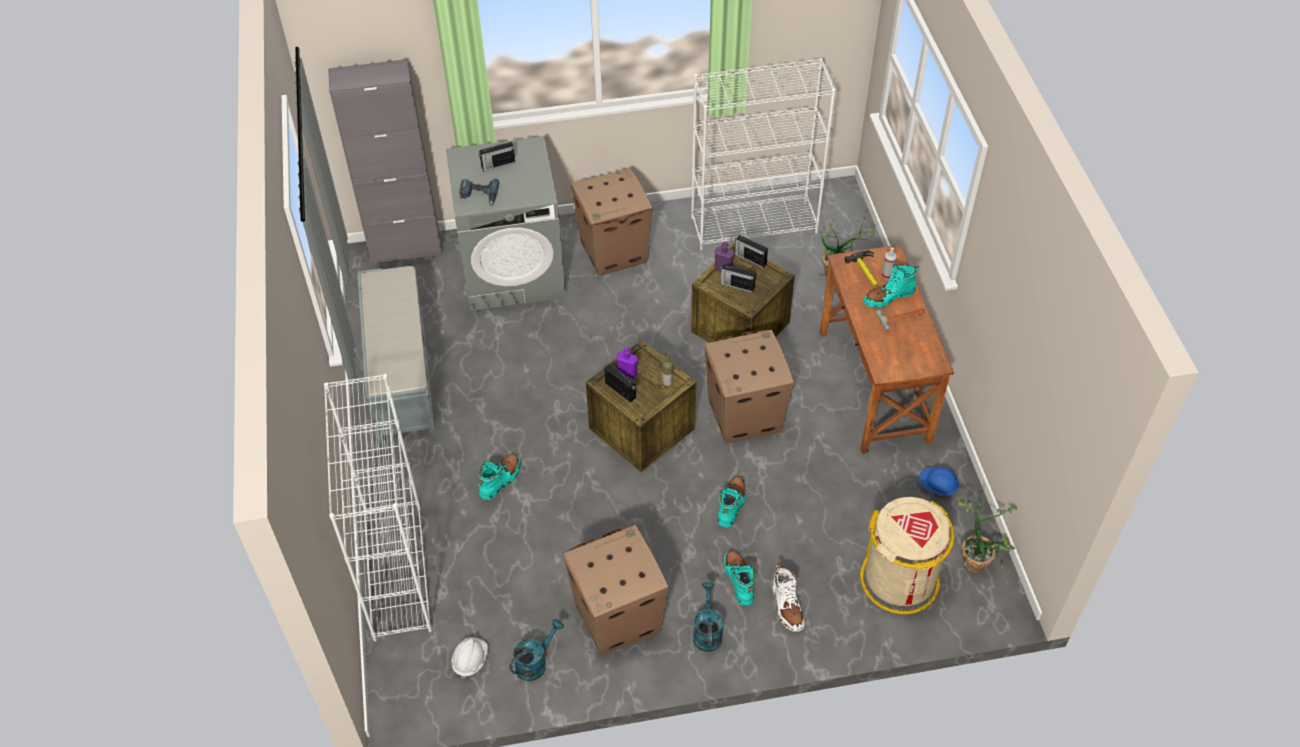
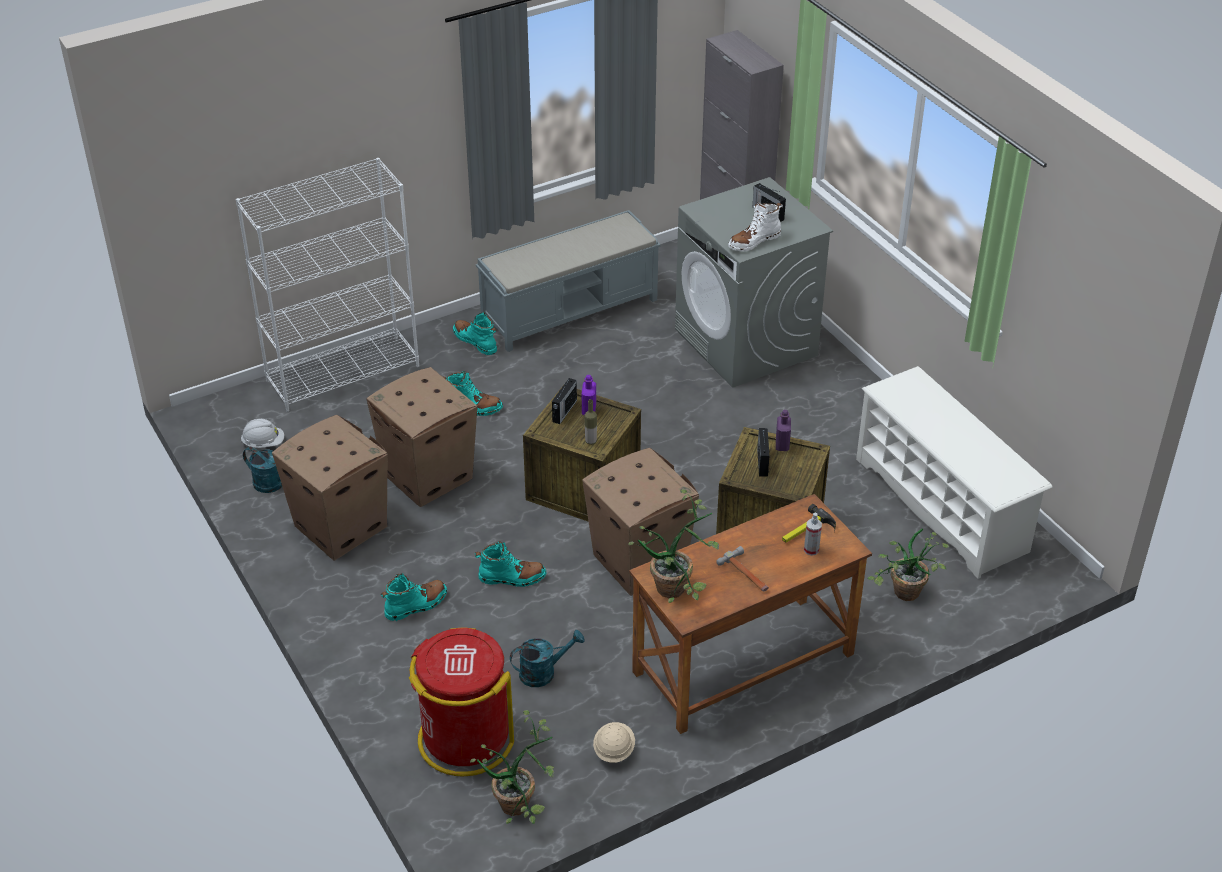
camera: 70 degrees right, 10 degrees down
power drill [459,179,499,205] -> none
cardboard box [571,168,653,276] -> cardboard box moved to [367,367,478,507]
white bookcase [691,58,836,250] -> white shoe rack [856,366,1053,579]
turquoise watering can [693,582,723,652] -> turquoise watering can moved to [510,630,585,687]
radio [735,235,768,268] -> none
white boot [772,563,804,632] -> white boot moved to [728,202,783,251]
beige trash can [860,497,955,615] -> red trash can [409,627,514,776]
turquoise boot [864,264,920,308] -> turquoise boot moved to [453,312,497,355]
blue hard hat [919,467,959,496] -> beige hard hat [593,722,635,763]
none -> potted plant [628,489,719,603]

